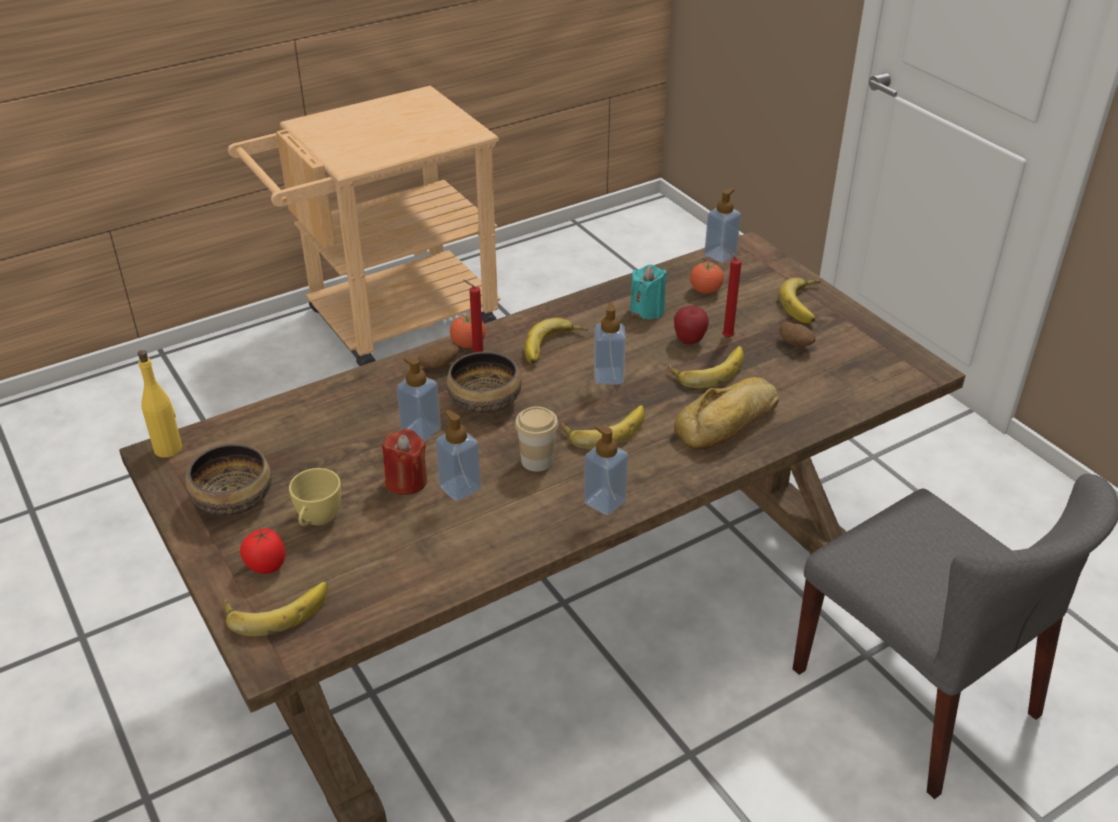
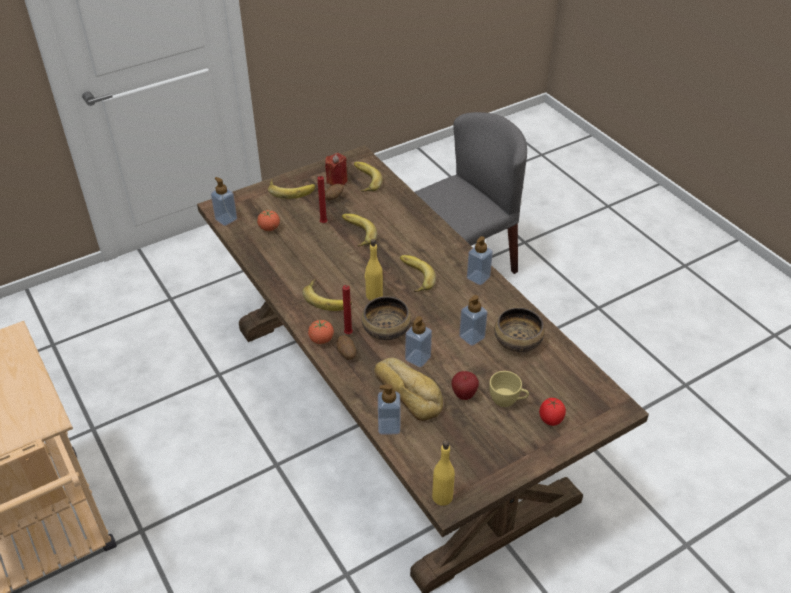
camera: 90 degrees left, 5 degrees up
bowl [186,444,272,516] -> bowl moved to [494,308,545,352]
banana [223,581,328,637] -> banana moved to [354,162,382,192]
red candle [382,429,427,495] -> red candle moved to [325,153,347,185]
cup [515,406,558,472] -> none
soap dispenser [594,302,626,385] -> soap dispenser moved to [378,384,400,435]
turquoise candle [630,264,667,319] -> none
apple [674,306,709,345] -> apple moved to [452,371,479,400]
bread [674,377,779,450] -> bread moved to [374,357,443,421]
none -> yellow bottle [365,239,383,301]

